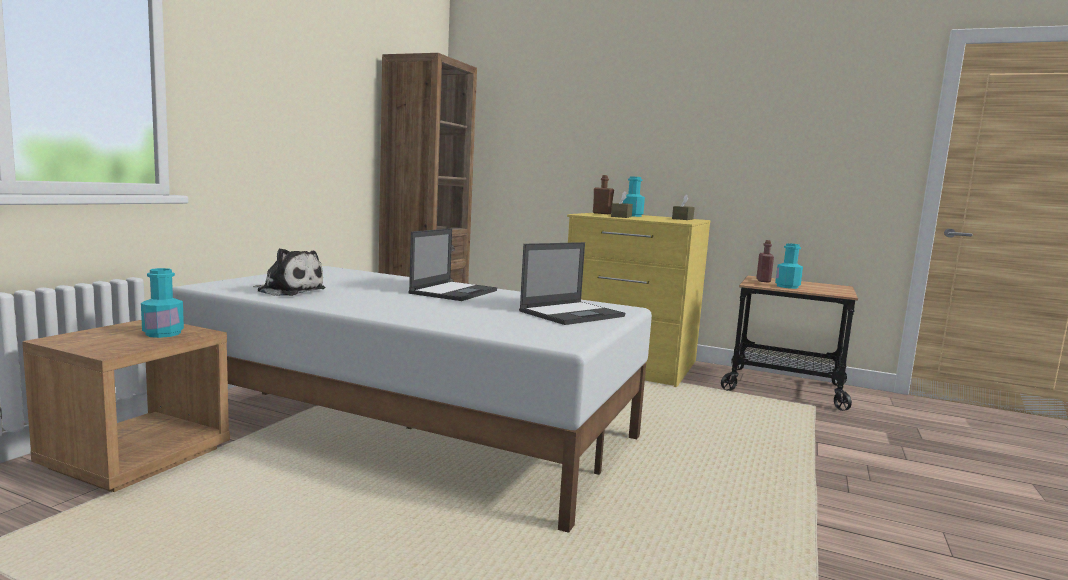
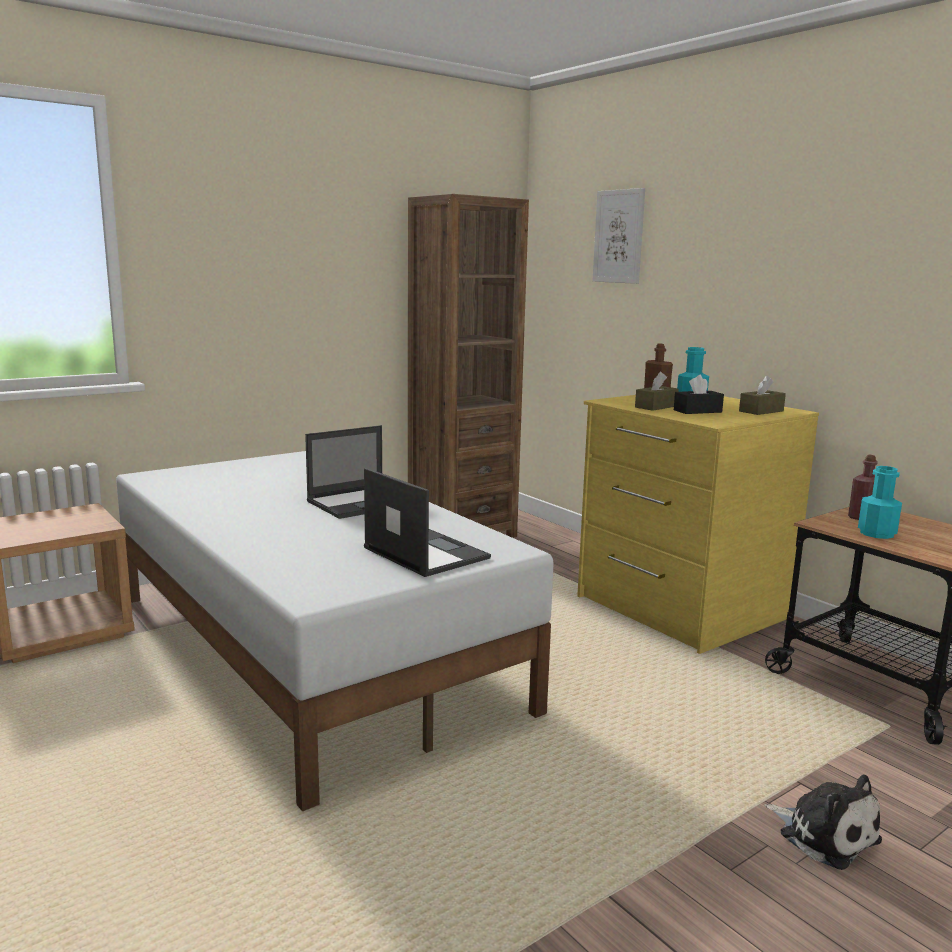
camera: 30 degrees right, 5 degrees up
turquoise bottle [141,268,184,338] -> none
plush toy [253,248,326,296] -> plush toy moved to [764,774,882,870]
laptop [519,242,625,325] -> laptop turned 120 degrees counterclockwise [364,468,491,577]
none -> picture [593,188,645,284]
none -> black tissue box [674,375,724,414]

